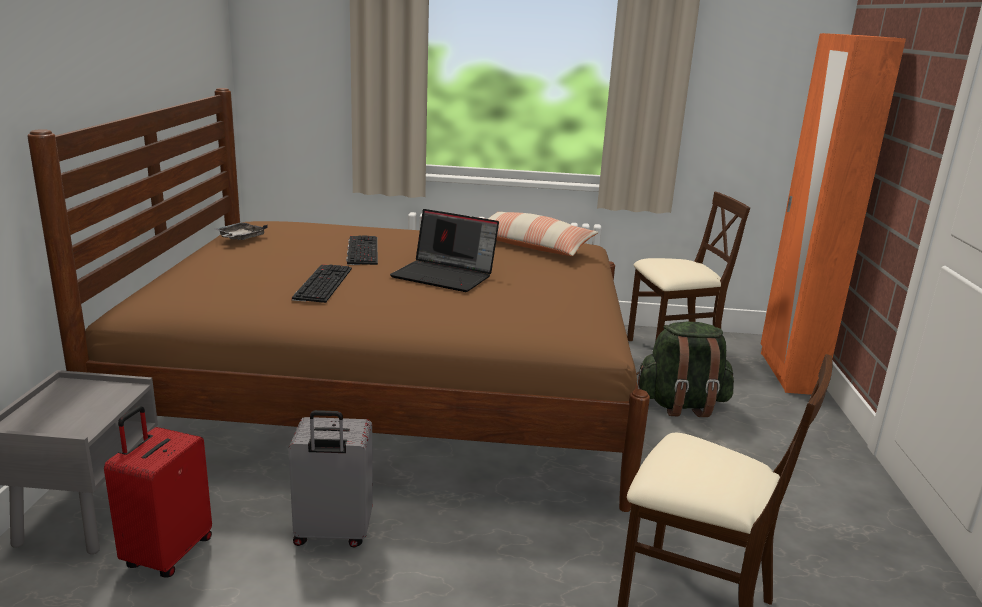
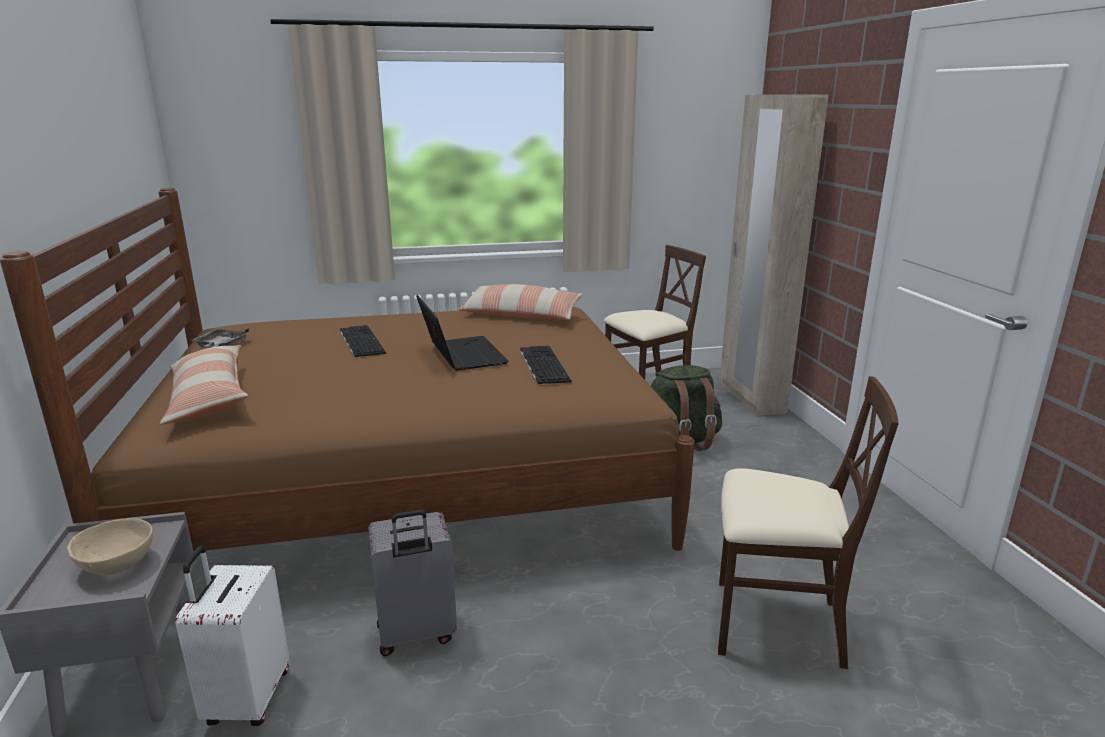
camera: 15 degrees left, 0 degrees up
red suitcase [104,406,212,578] -> white suitcase [175,546,289,726]
keyboard [292,264,352,303] -> keyboard moved to [520,346,572,385]
laptop [390,209,499,292] -> laptop turned 120 degrees counterclockwise [416,295,508,371]
orange wardrobe [761,33,906,395] -> beige wardrobe [720,94,829,416]
none -> beige bowl [67,518,153,575]
none -> pillow [160,345,248,424]

